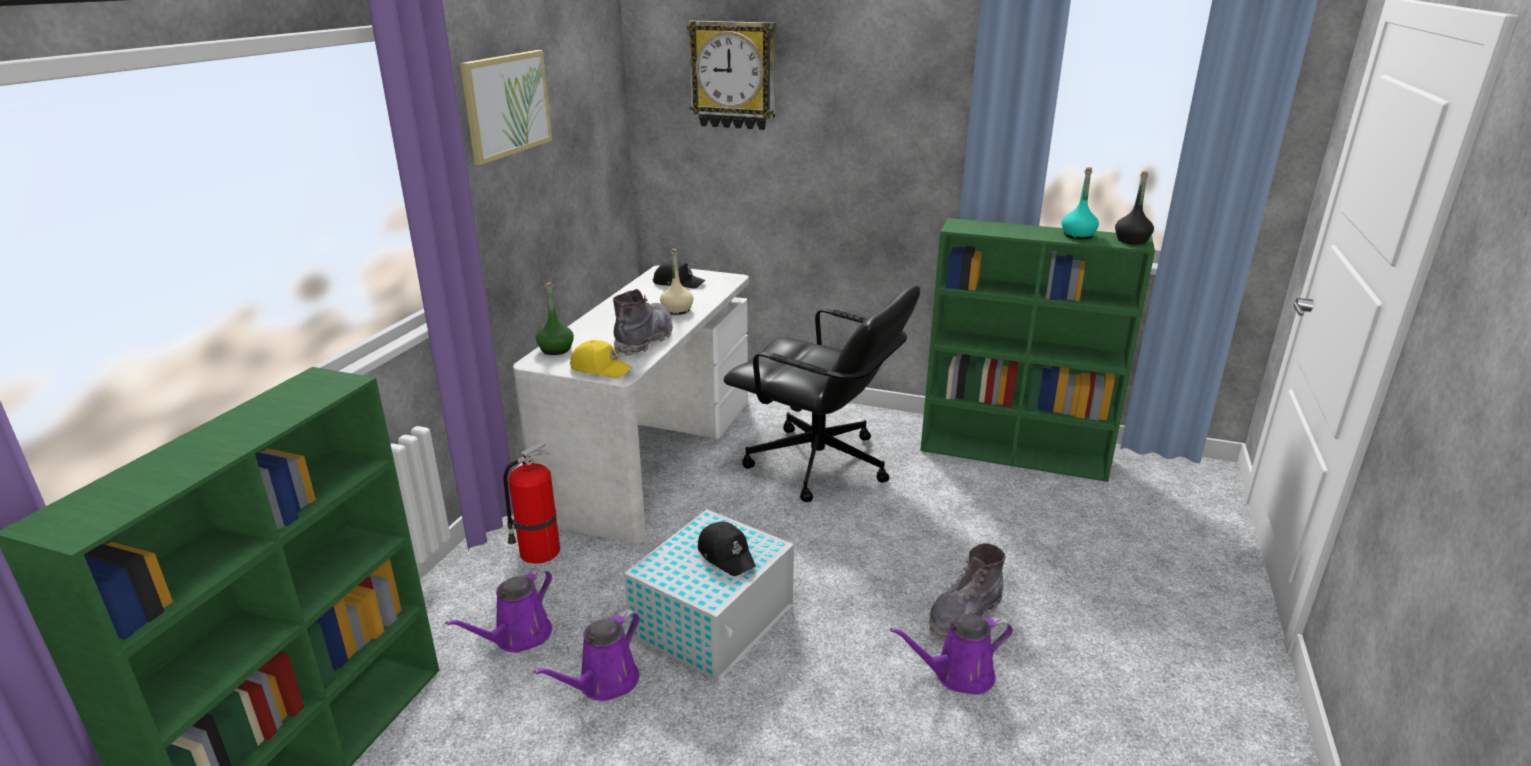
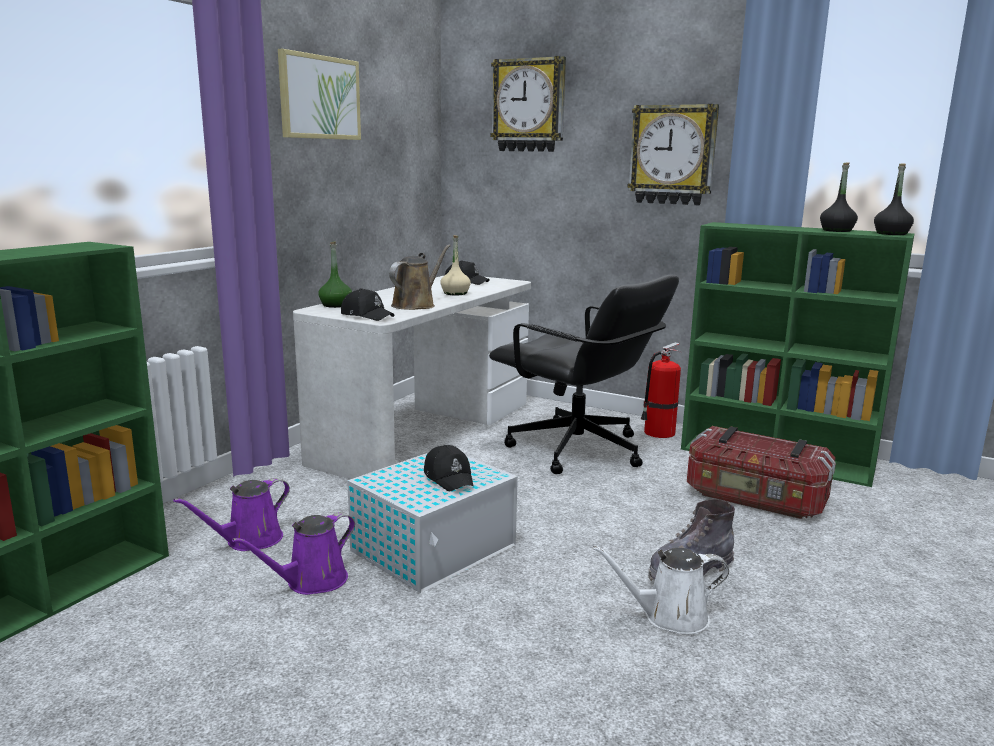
camera: 10 degrees right, 10 degrees down
fire extinguisher [503,441,560,564] -> fire extinguisher moved to [641,342,682,438]
yellow cap [570,340,633,378] -> black cap [341,288,394,321]
grey boot [613,289,673,356] -> brown watering can [389,244,451,310]
purple watering can [890,614,1013,695] -> white watering can [592,545,729,635]
turquoise bottle [1062,167,1099,240] -> black bottle [820,162,858,232]
none -> wall clock [627,104,719,205]
none -> storage box [687,426,836,519]

